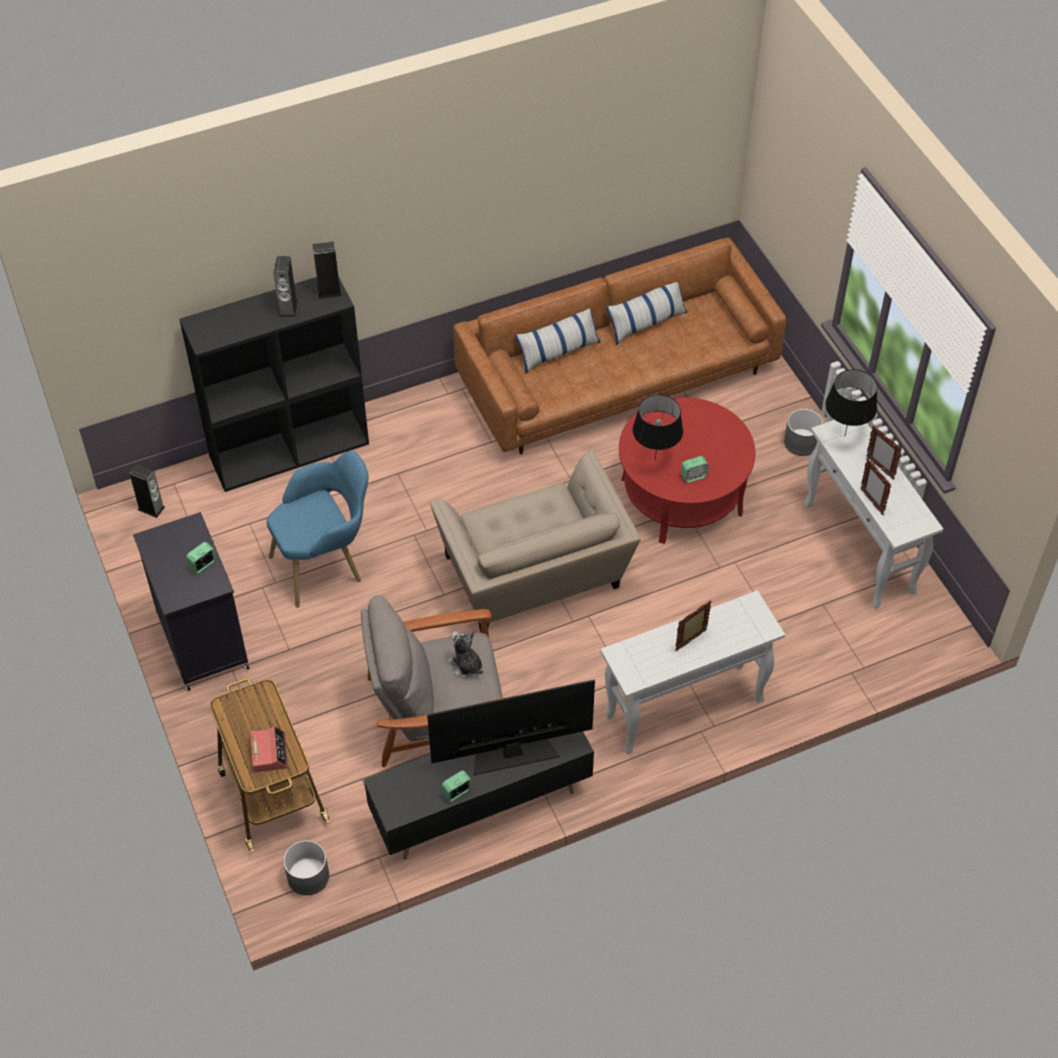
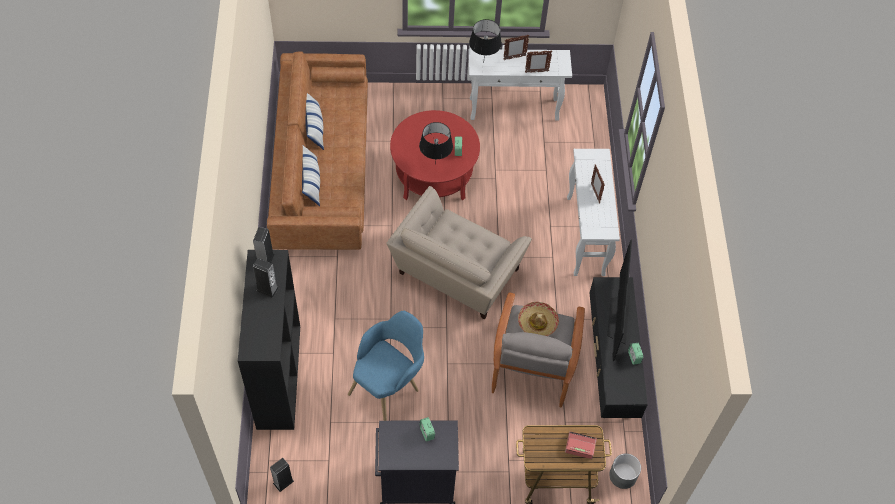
camera: 70 degrees left, 5 degrees up
blue armchair [267,451,369,608] -> blue armchair turned 45 degrees clockwise [348,311,424,421]
beige armchair [430,450,641,632] -> beige armchair turned 120 degrees clockwise [386,186,532,319]
plush toy [447,630,483,678] -> hat [518,302,559,336]
grey planter [784,409,824,456] -> none

